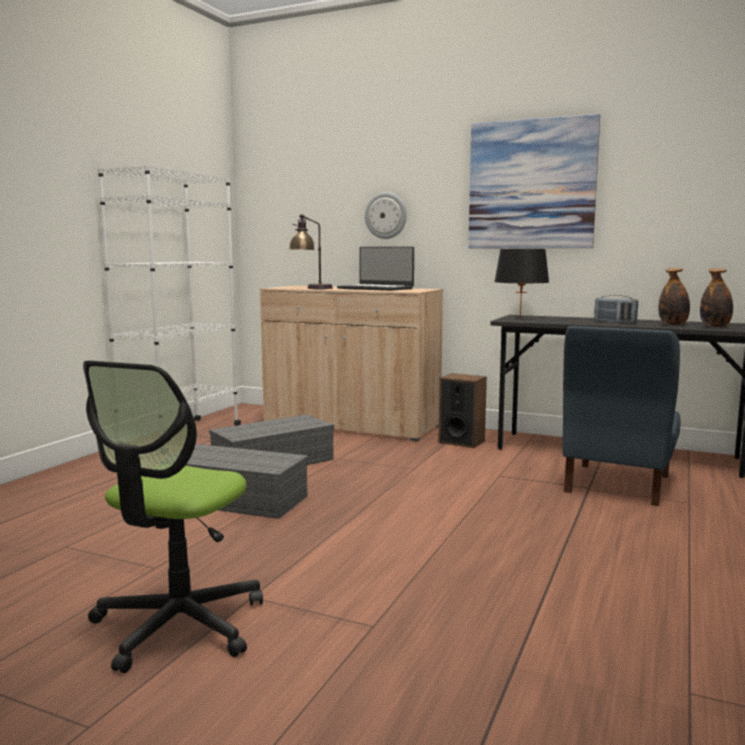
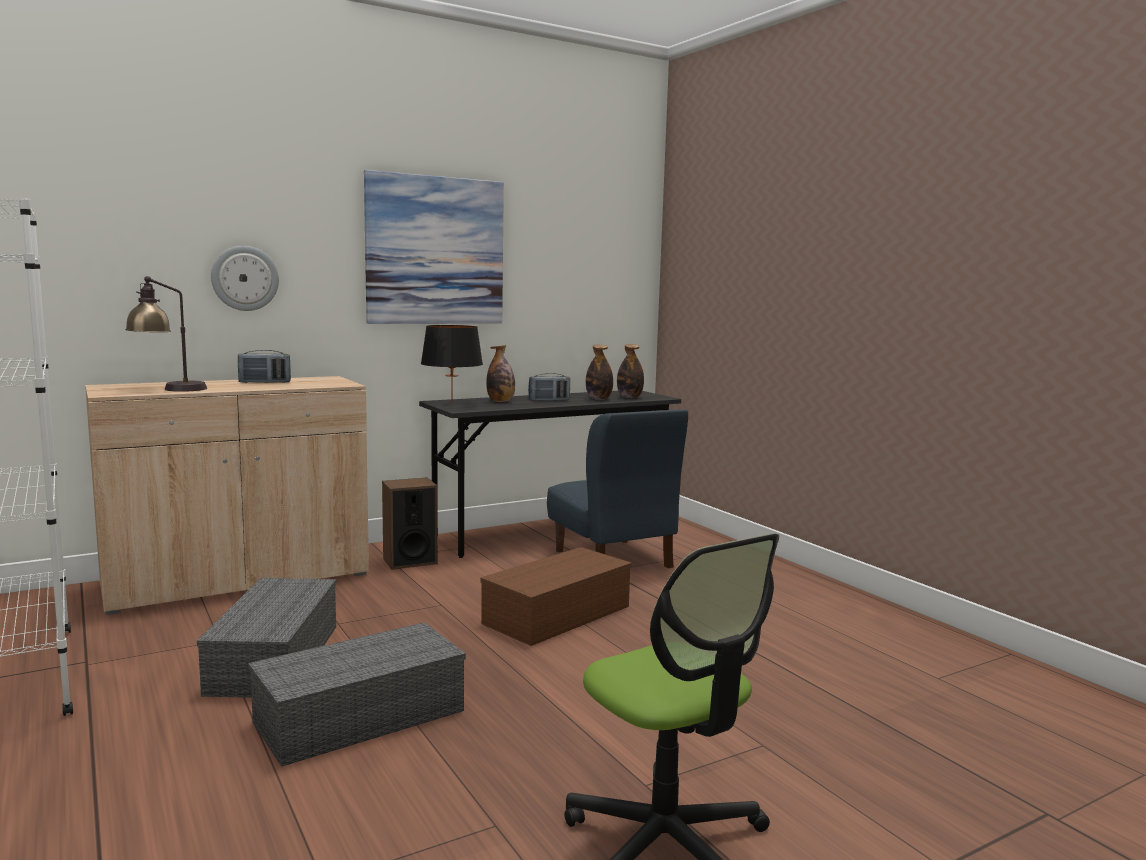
camera: 55 degrees left, 0 degrees up
laptop [337,246,414,291] -> radio [238,350,291,383]
none -> brown storage box [480,547,632,646]
none -> bottle [486,345,515,402]

